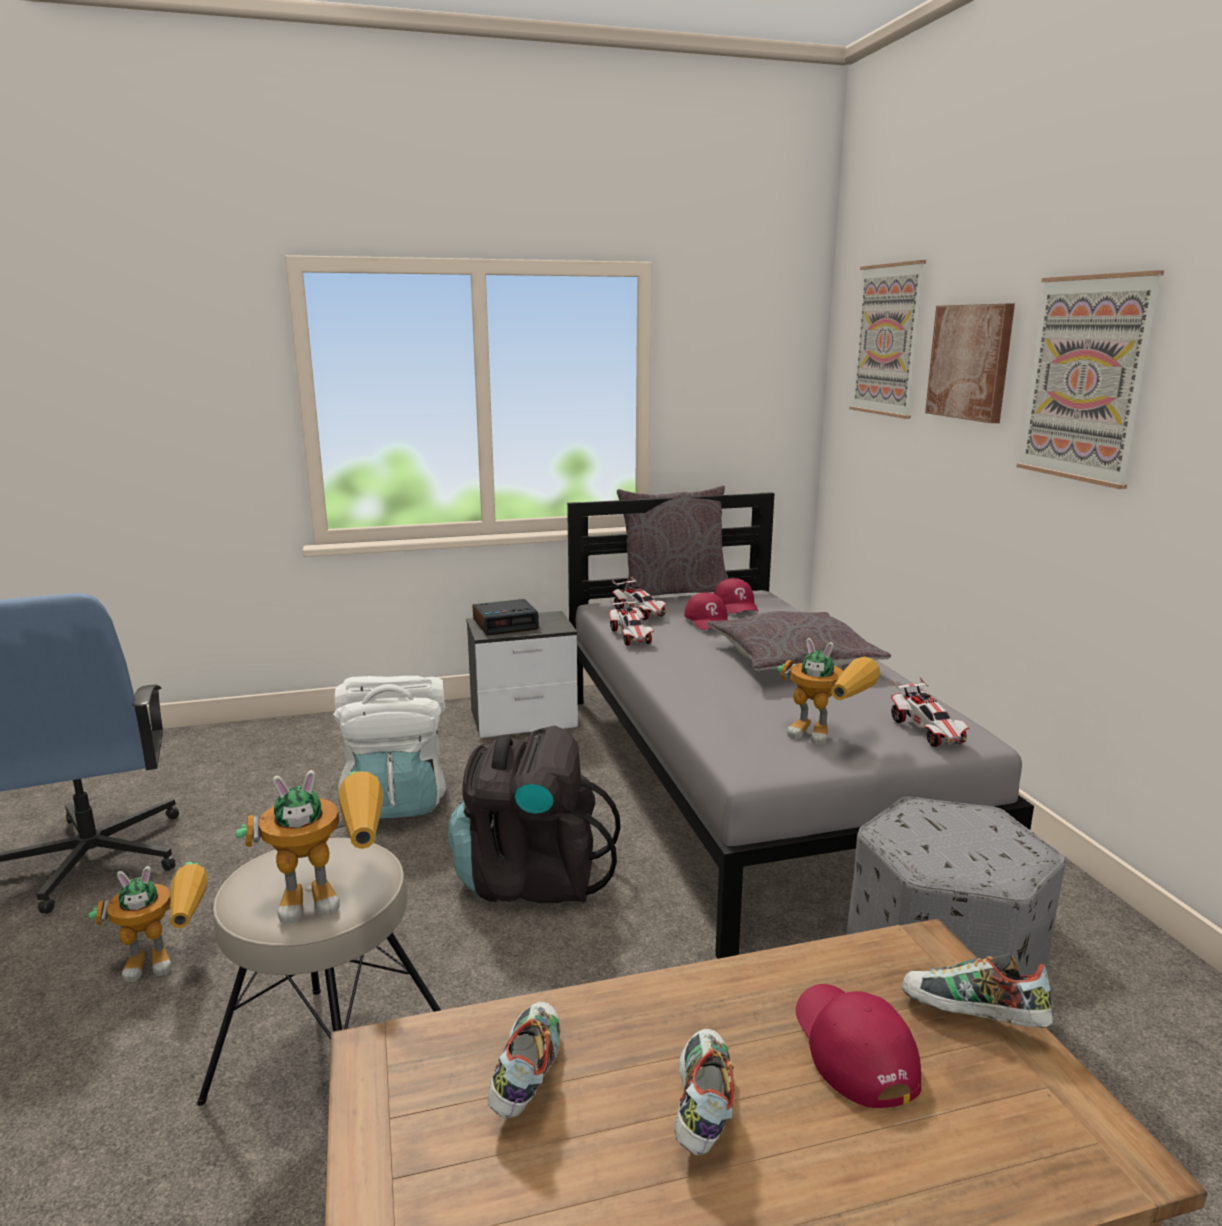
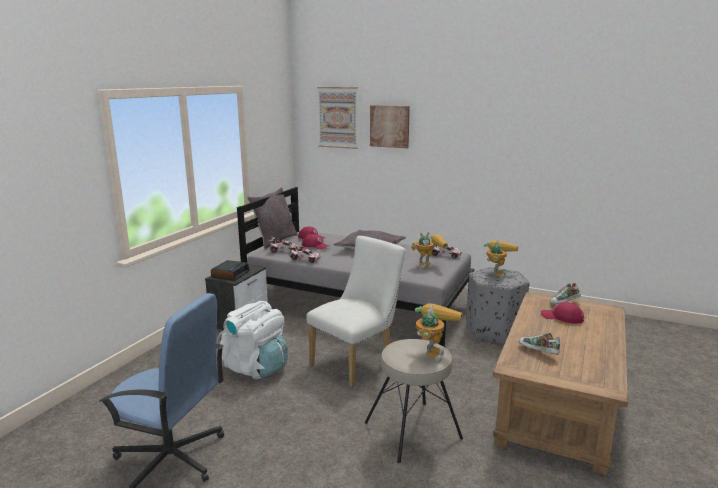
camera: 50 degrees left, 0 degrees up
toy robot [88,862,208,982] -> toy robot moved to [484,239,518,279]
black backpack [448,725,621,903] -> white chair [306,236,406,387]
shoe [674,1029,734,1156] -> none
picture [1016,270,1164,489] -> none

